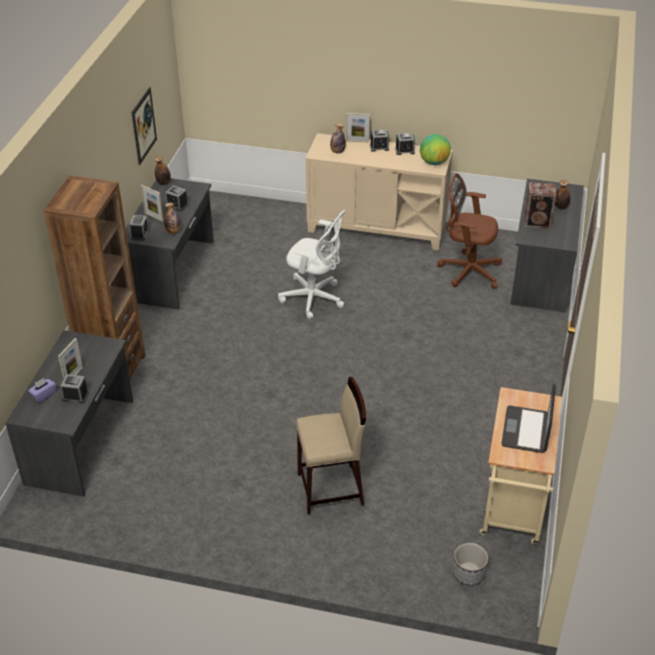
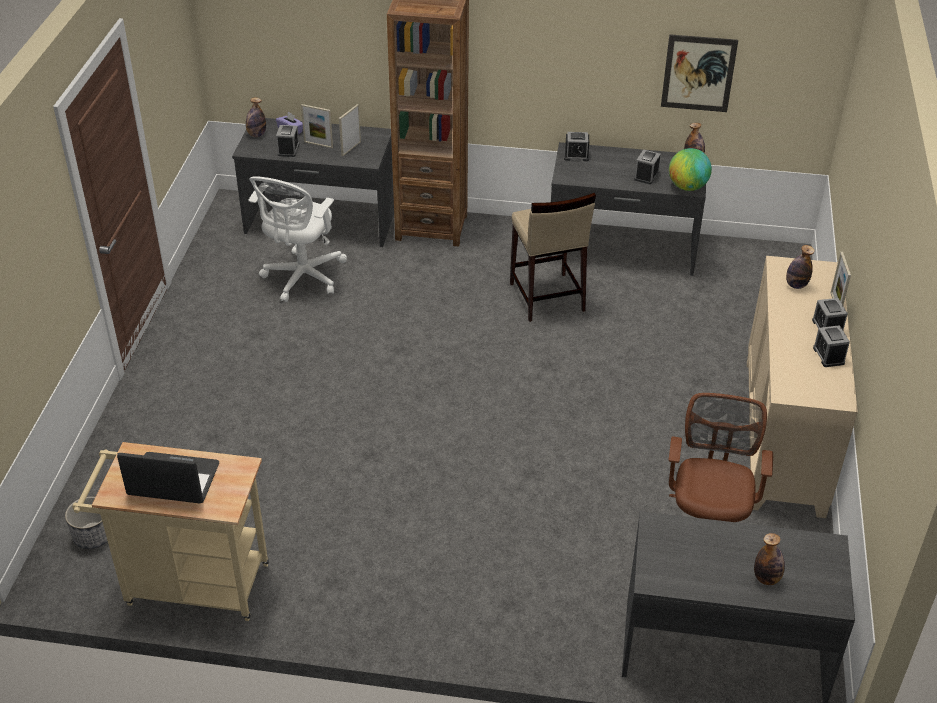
camera: 85 degrees right, 0 degrees up
picture frame [141,185,164,222] -> picture frame moved to [339,104,361,156]
bottle [164,203,181,234] -> bottle moved to [246,97,266,137]
white office chair [278,210,345,319] -> white office chair moved to [249,176,347,302]
beige stool [296,377,366,515] -> beige stool moved to [510,193,596,322]
globe [420,134,451,165] -> globe moved to [669,148,712,191]
speaker [524,182,556,229] -> none

